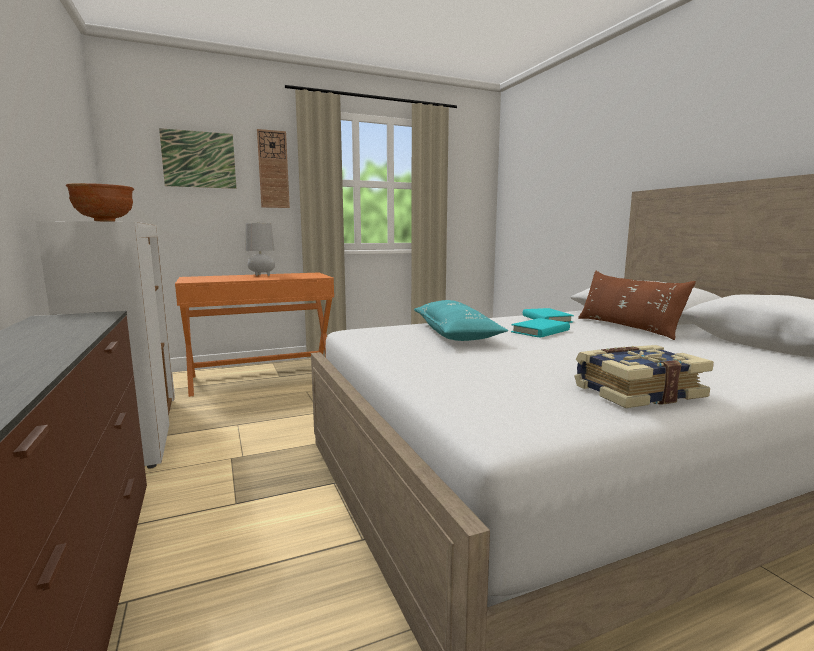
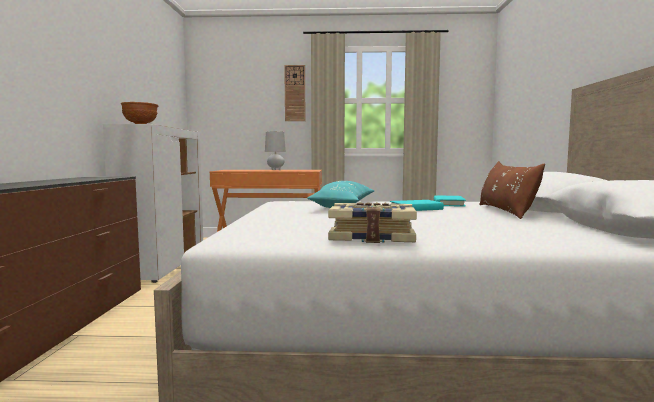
camera: 25 degrees right, 5 degrees down
picture [159,128,236,189] -> none

